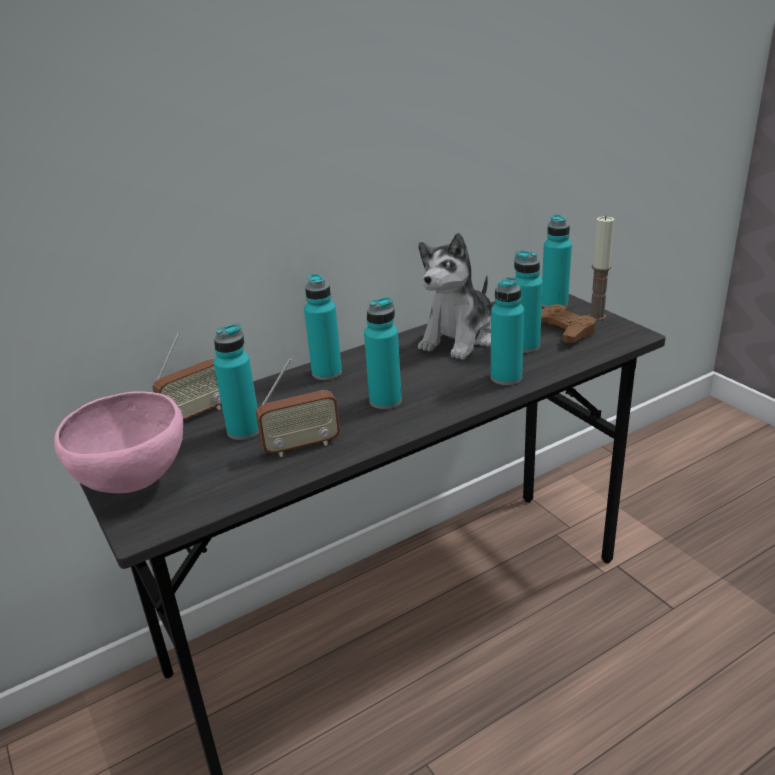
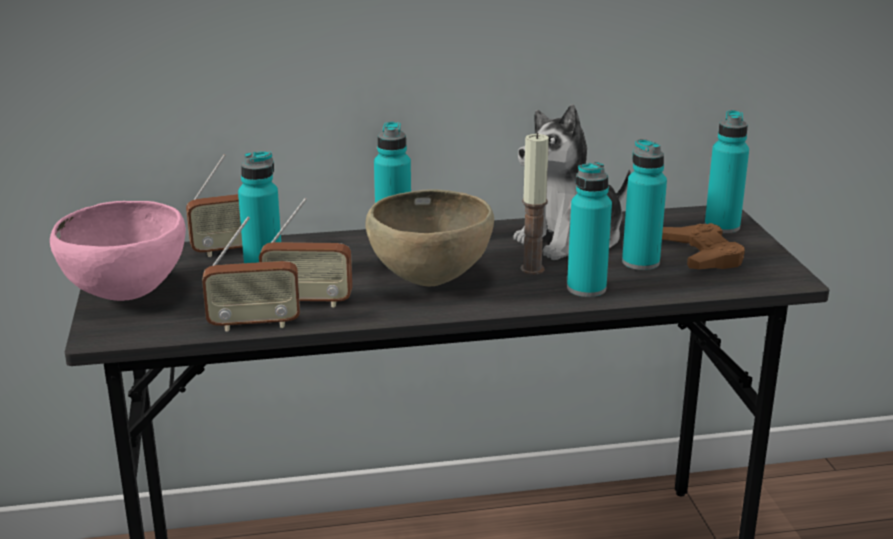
camera: 20 degrees right, 5 degrees down
turquoise bottle [364,297,402,409] -> brown bowl [365,189,494,286]
candle [588,215,614,321] -> candle moved to [520,133,549,275]
none -> radio [202,217,300,332]

